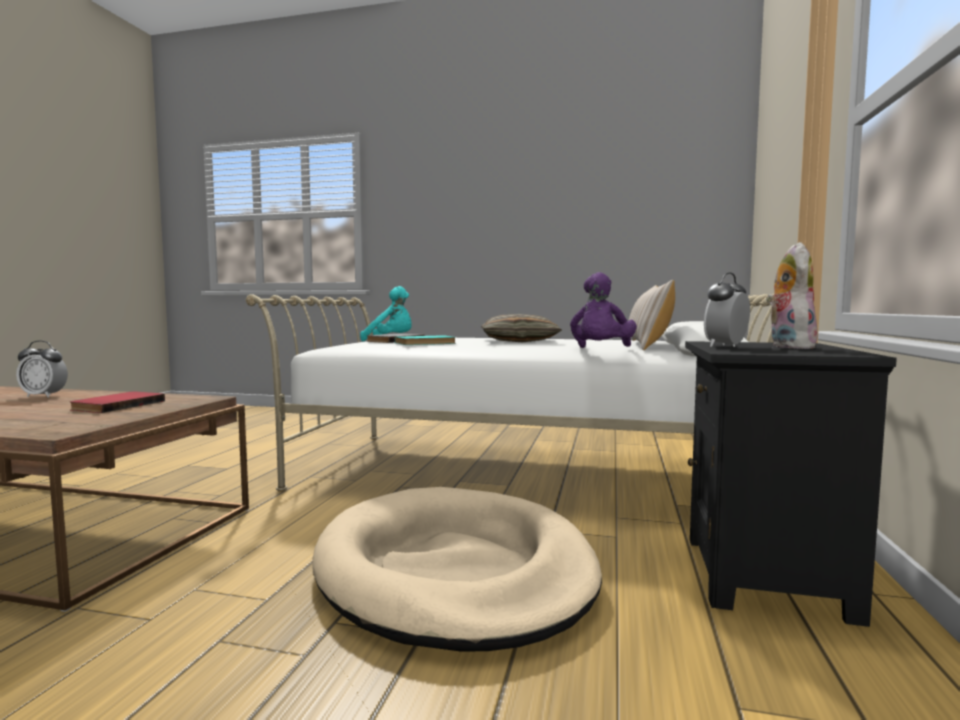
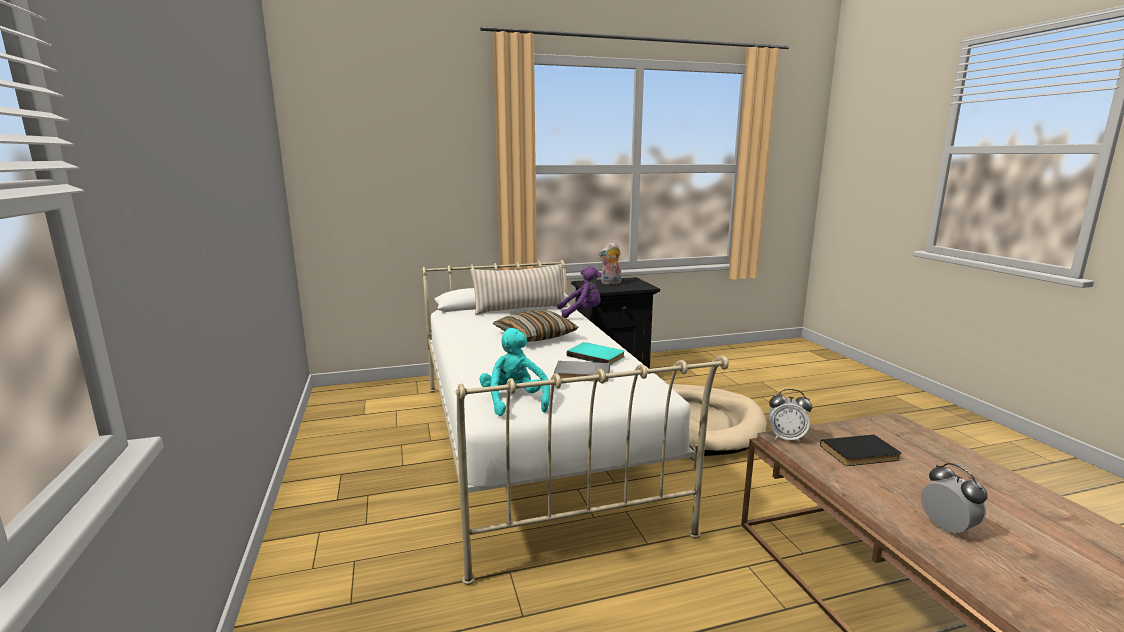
camera: 120 degrees left, 10 degrees up
red book [70,391,165,413] -> black book [820,435,902,466]
alarm clock [704,272,750,347] -> alarm clock moved to [768,389,812,443]

